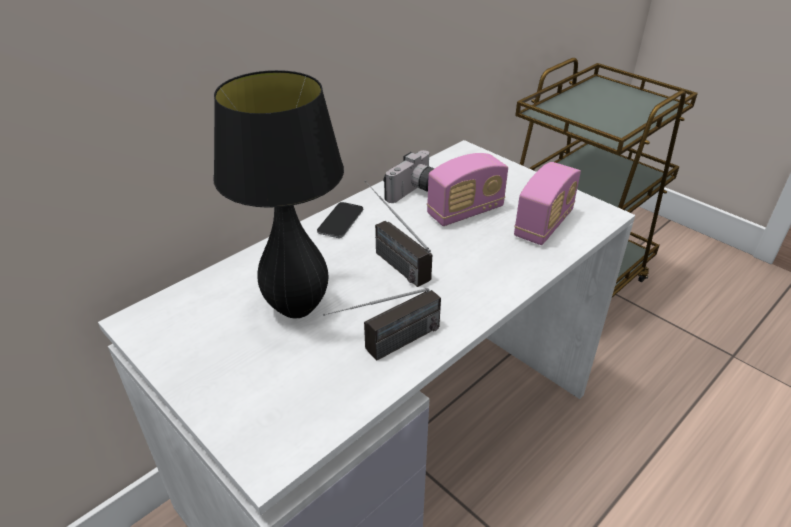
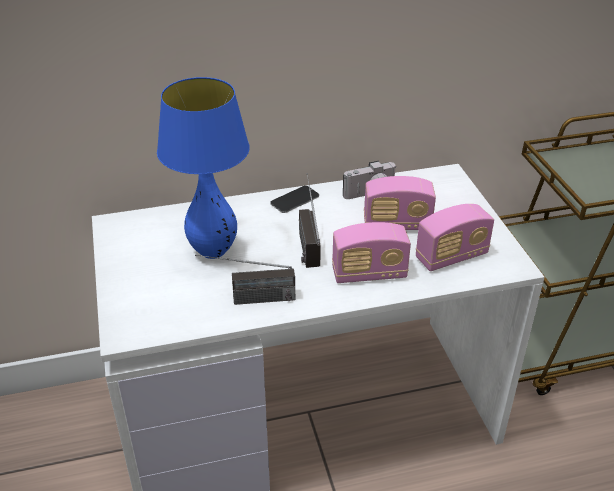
camera: 30 degrees right, 0 degrees up
black table lamp [213,70,344,318] -> blue table lamp [157,77,250,259]
none -> radio [332,222,411,283]

